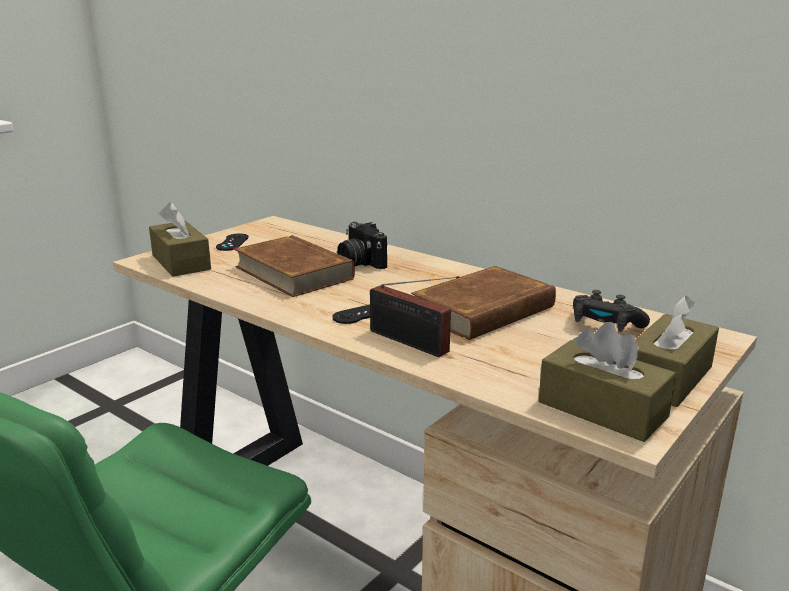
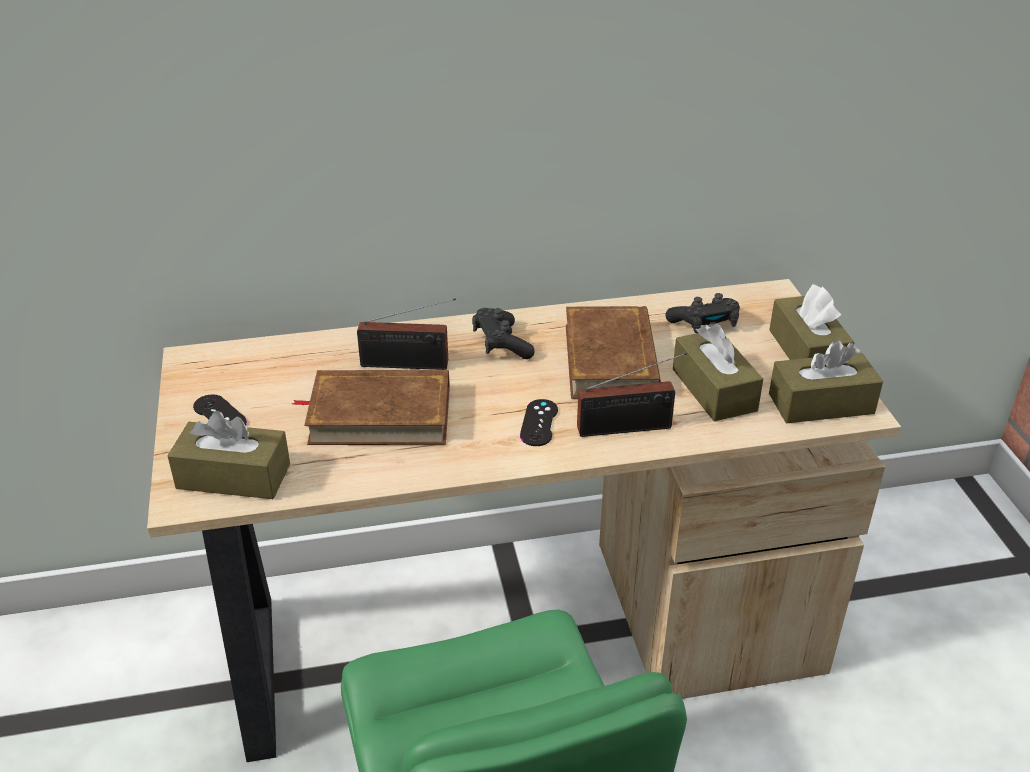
camera: 50 degrees left, 15 degrees up
camera [337,222,387,269] -> radio [357,298,456,370]
none -> black game controller [472,308,535,359]
none -> brown tissue box [673,324,763,421]

